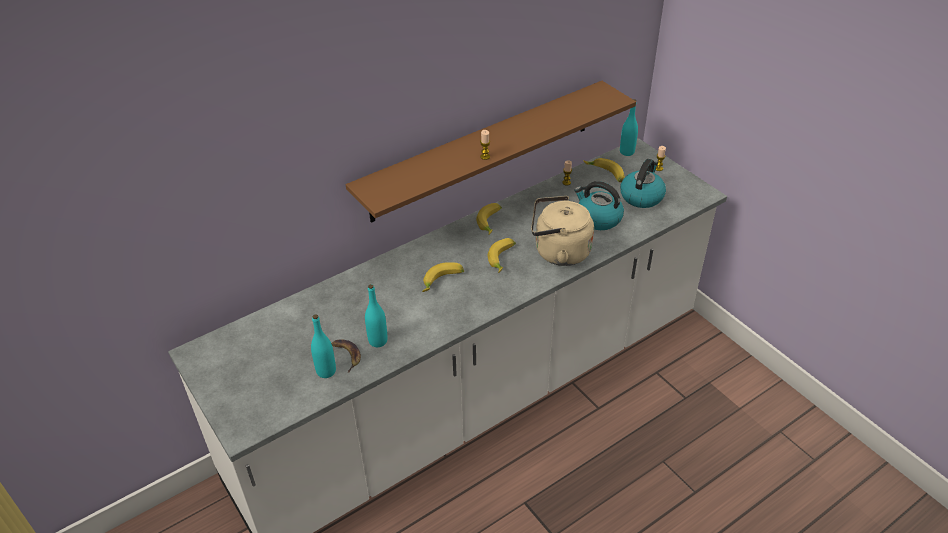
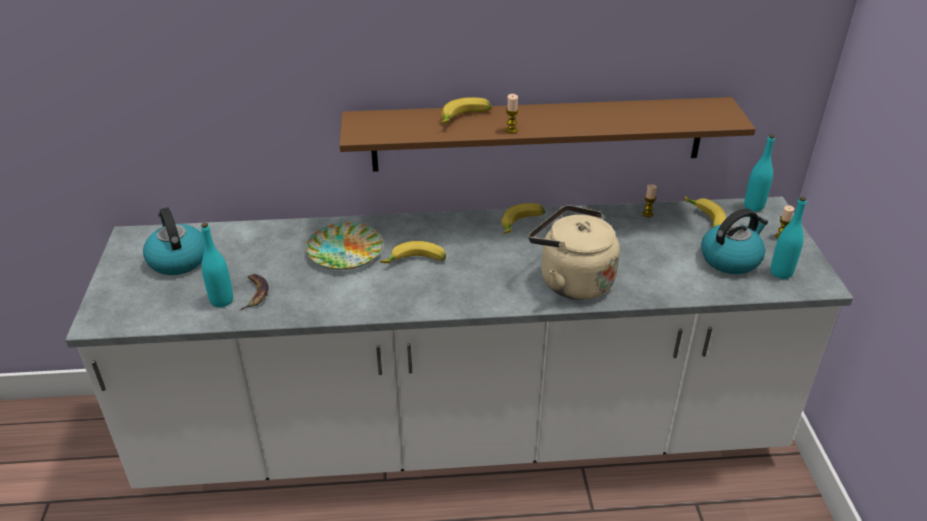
camera: 30 degrees right, 5 degrees down
turquoise bottle [365,284,388,347] -> turquoise bottle moved to [770,197,806,279]
banana [488,238,516,273] -> banana moved to [440,97,492,124]
kettle [574,181,624,230] -> kettle moved to [143,207,205,275]
none -> plate [306,222,383,270]

